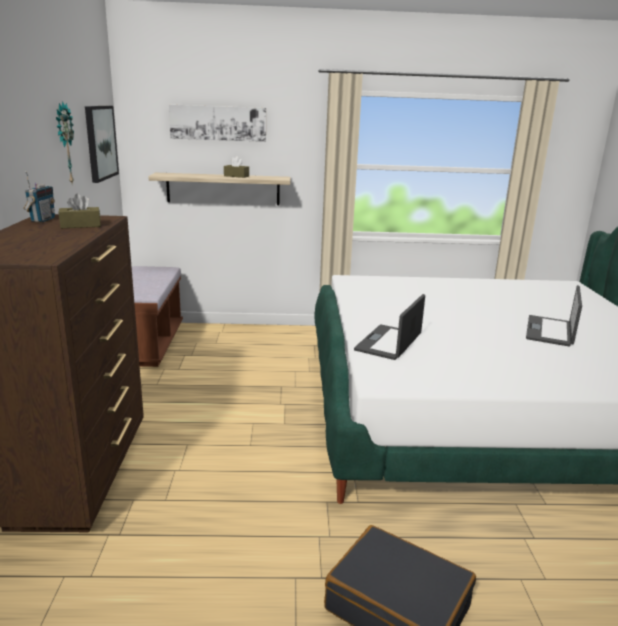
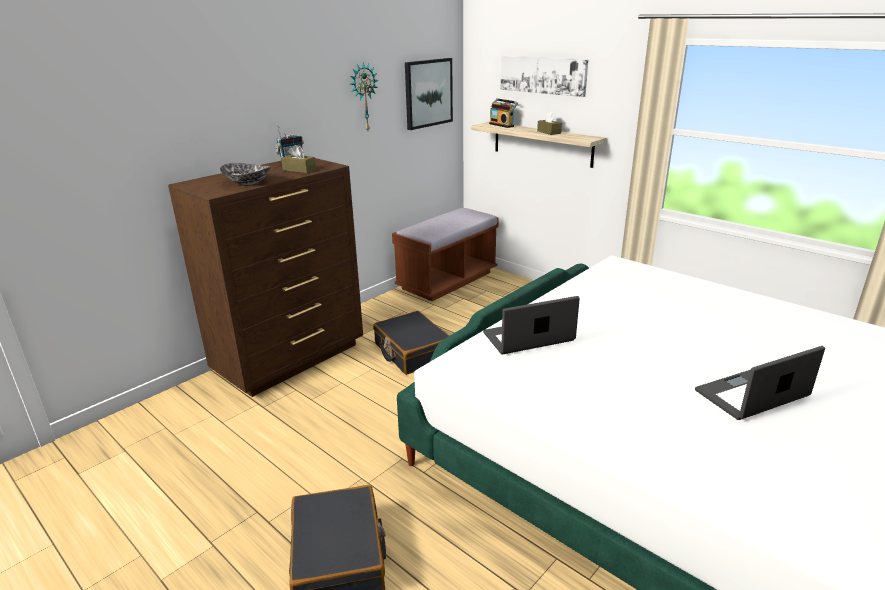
camera: 45 degrees right, 5 degrees up
none -> bowl [220,163,271,185]
none -> black suitcase [373,311,449,375]
none -> radio [489,98,518,128]

